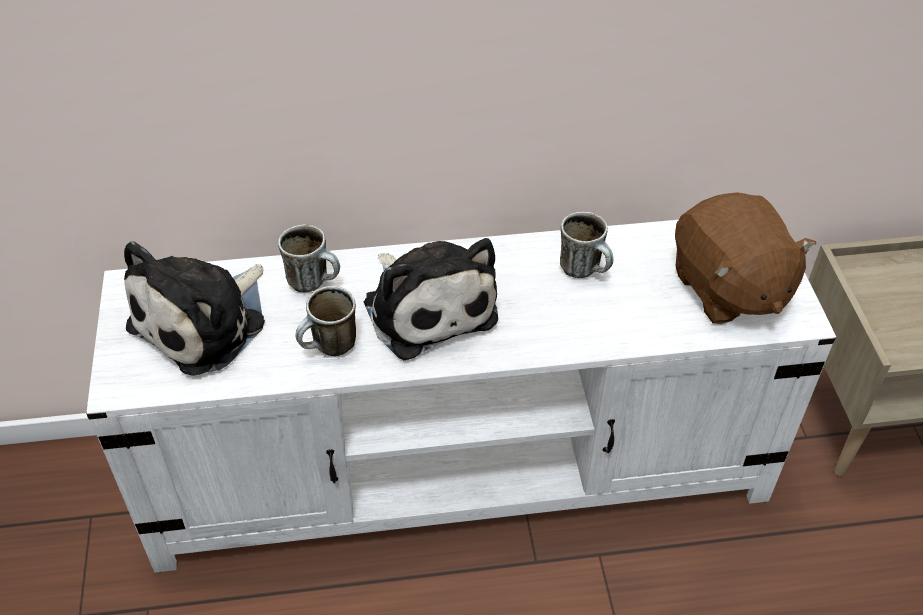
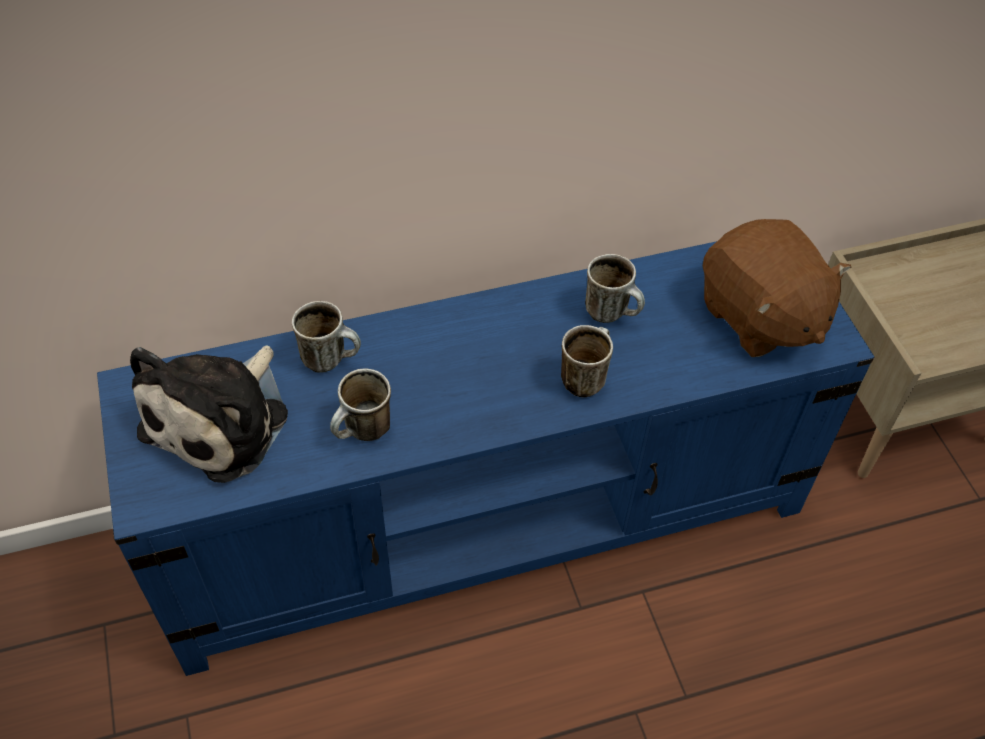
camera: 10 degrees left, 5 degrees up
white tv stand [86,220,836,573] -> blue tv stand [97,241,874,676]
plush toy [364,238,498,360] -> none
none -> mug [561,325,613,397]

